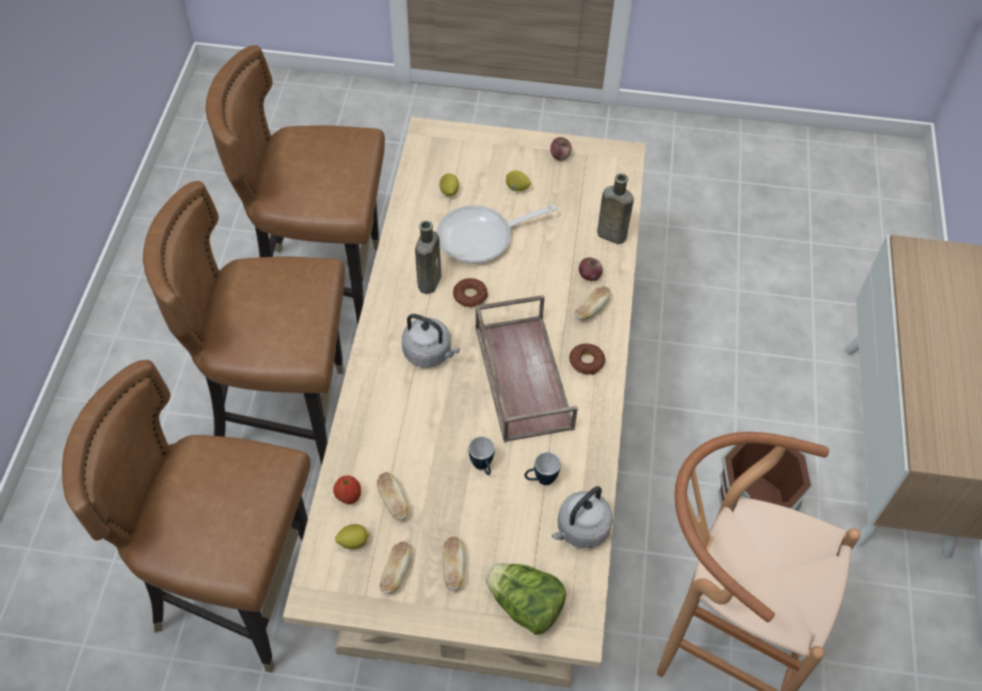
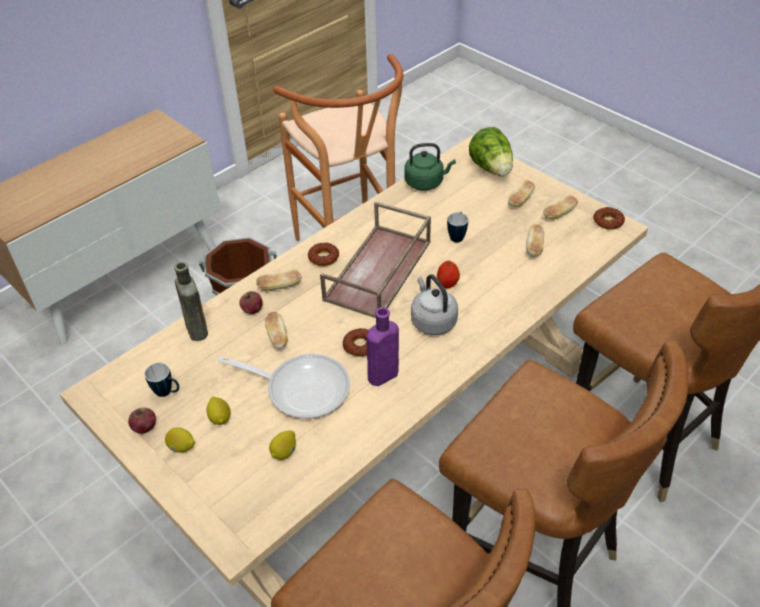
camera: 140 degrees left, 10 degrees down
apple [333,475,361,504] -> apple moved to [437,261,460,288]
lemon [335,524,370,549] -> lemon moved to [165,427,195,453]
brown bottle [415,221,441,294] -> purple bottle [366,307,399,386]
mug [525,452,561,485] -> mug moved to [144,363,179,397]
grey kettle [552,486,613,548] -> green kettle [405,143,456,190]
none -> bread [265,311,288,349]
none -> donut [593,207,625,230]

